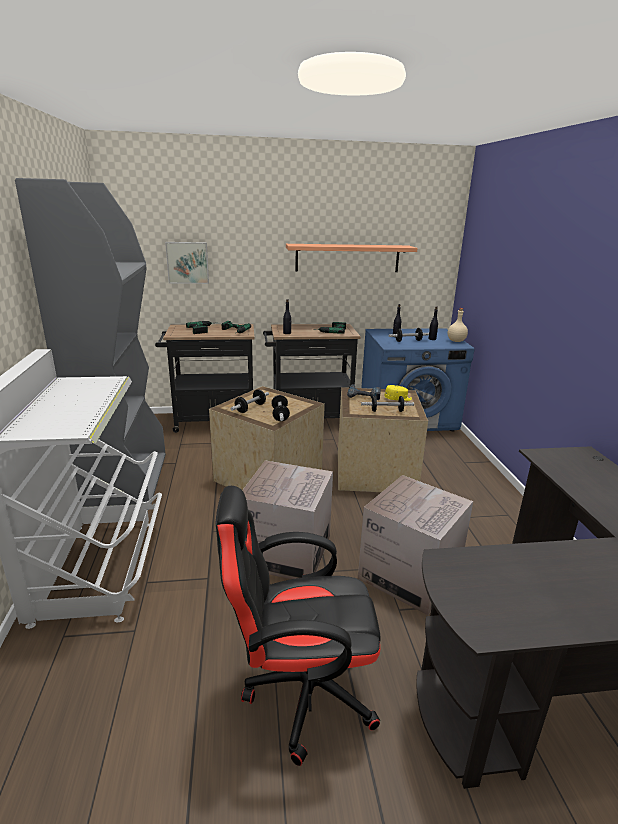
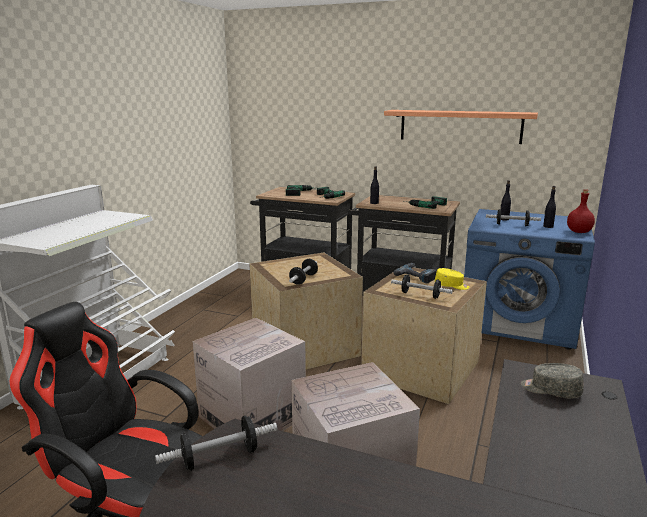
camera: 30 degrees right, 5 degrees down
grey bookcase [15,178,166,507] -> none
picture [165,242,209,284] -> none
dumbbell [231,389,269,413] -> dumbbell moved to [155,416,278,471]
beige bottle [448,308,468,342] -> red bottle [567,189,595,233]
none -> grey cap [521,363,584,399]

